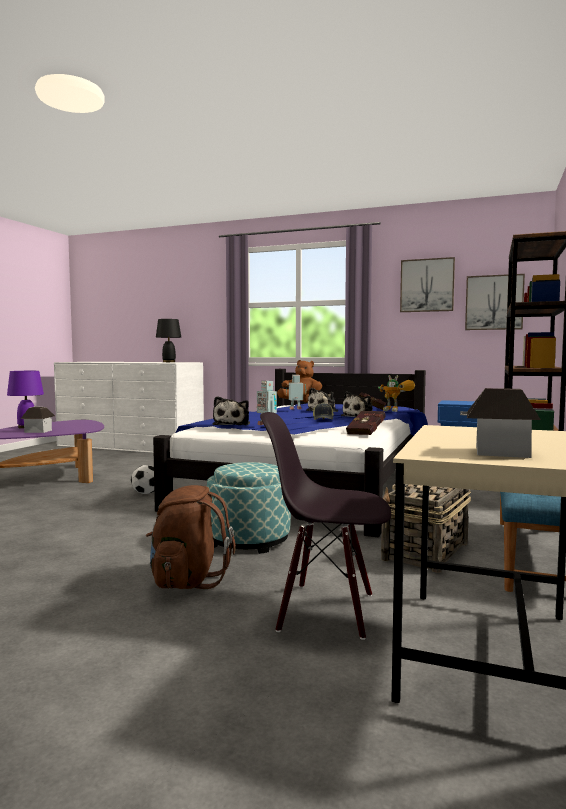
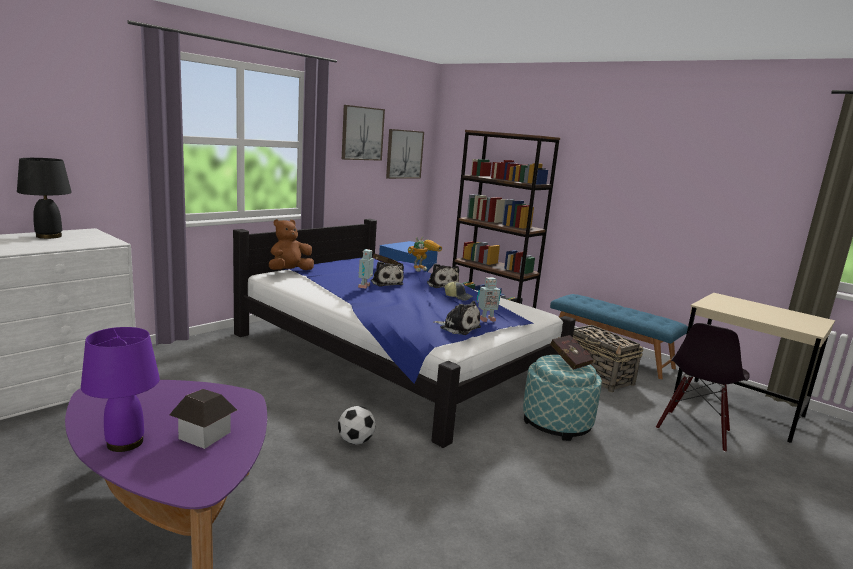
camera: 70 degrees left, 10 degrees up
brown backpack [146,485,236,589] -> none
red book [346,411,386,435] -> red book moved to [550,335,594,370]
toy house [467,388,541,458] -> none

